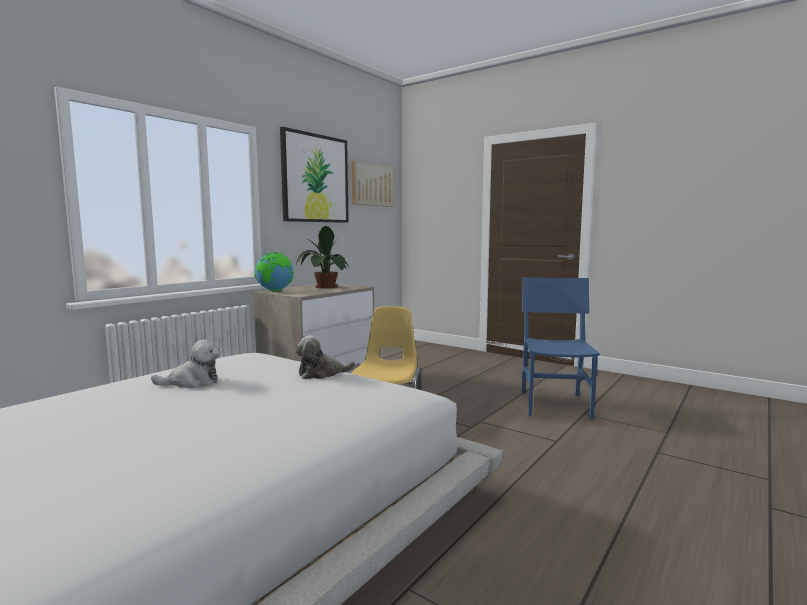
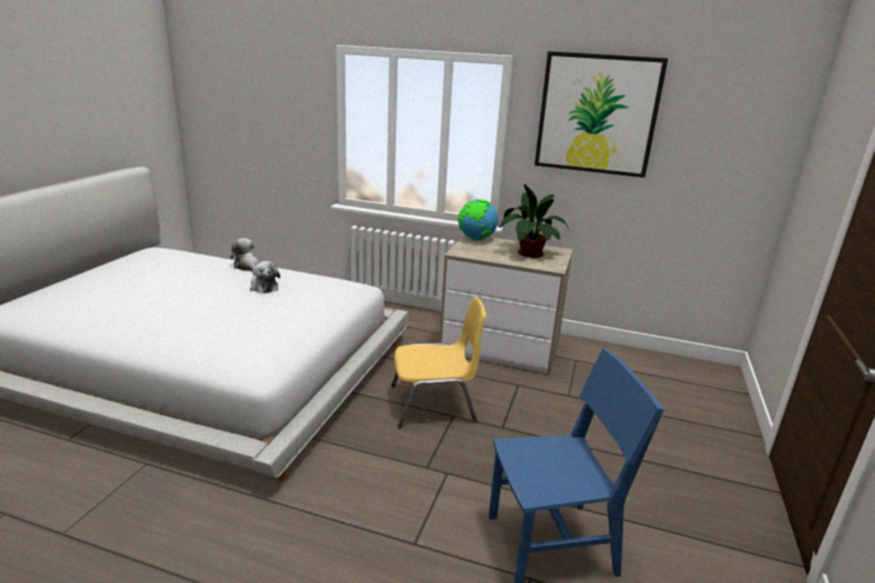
camera: 70 degrees right, 15 degrees up
plush toy [294,335,356,379] -> plush toy moved to [230,238,259,272]
picture [351,161,394,207] -> none

